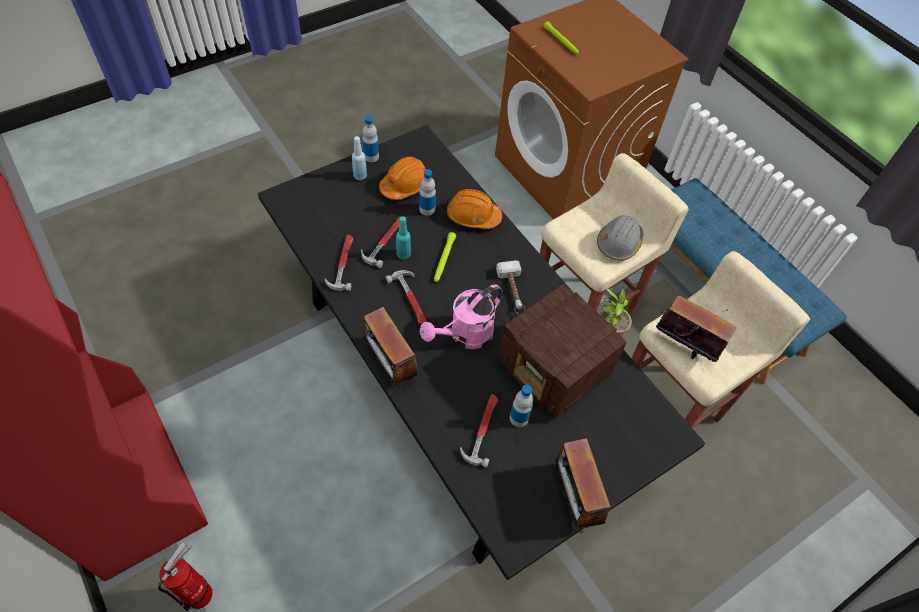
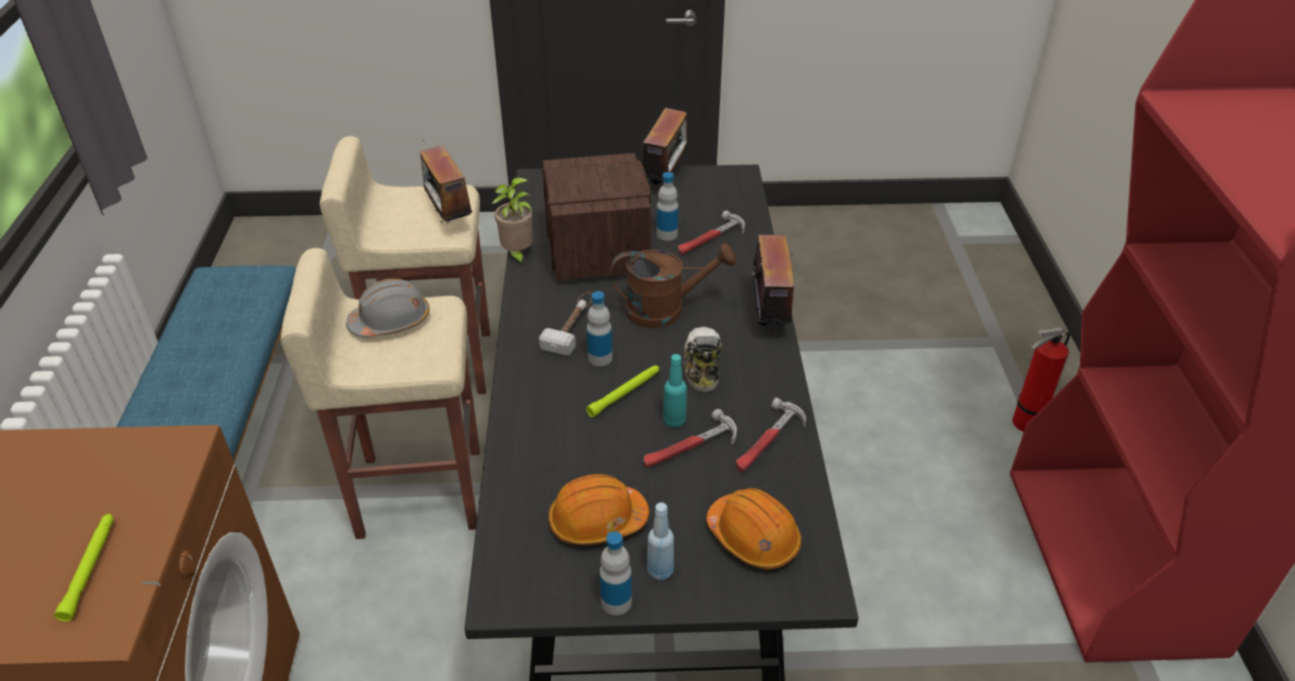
camera: 145 degrees left, 15 degrees down
hammer [386,270,427,325] -> shoe [684,327,722,392]
bottle [419,169,436,216] -> bottle moved to [587,291,613,366]
pink watering can [420,284,503,349] -> brown watering can [610,243,736,328]
orange hard hat [447,189,502,229] -> orange hard hat moved to [706,488,802,569]

